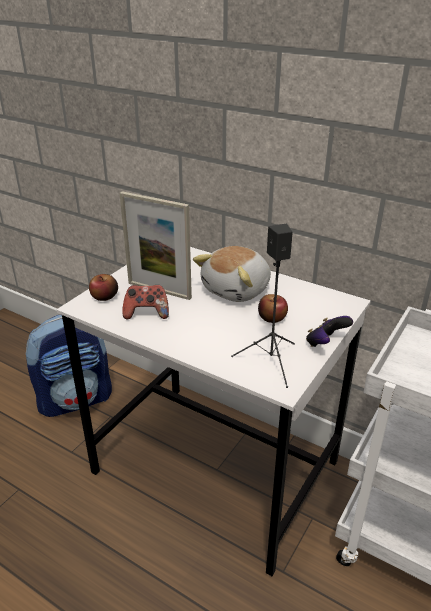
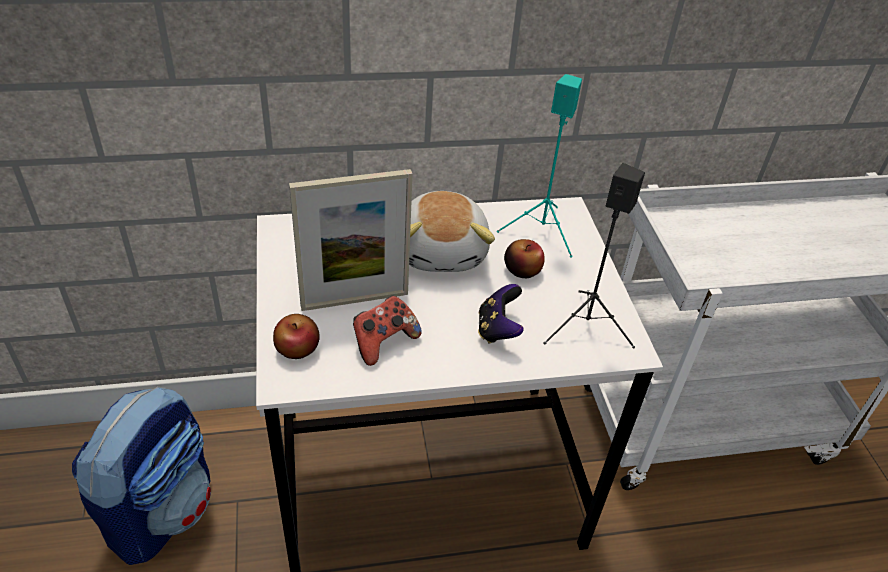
camera: 45 degrees left, 10 degrees up
game controller [306,316,353,347] -> game controller moved to [478,284,524,343]
none -> turquoise speaker [497,74,582,257]

